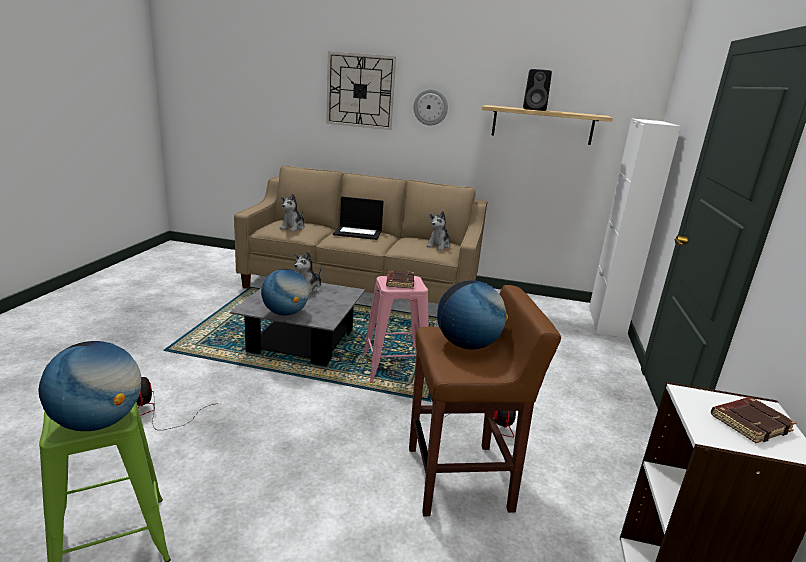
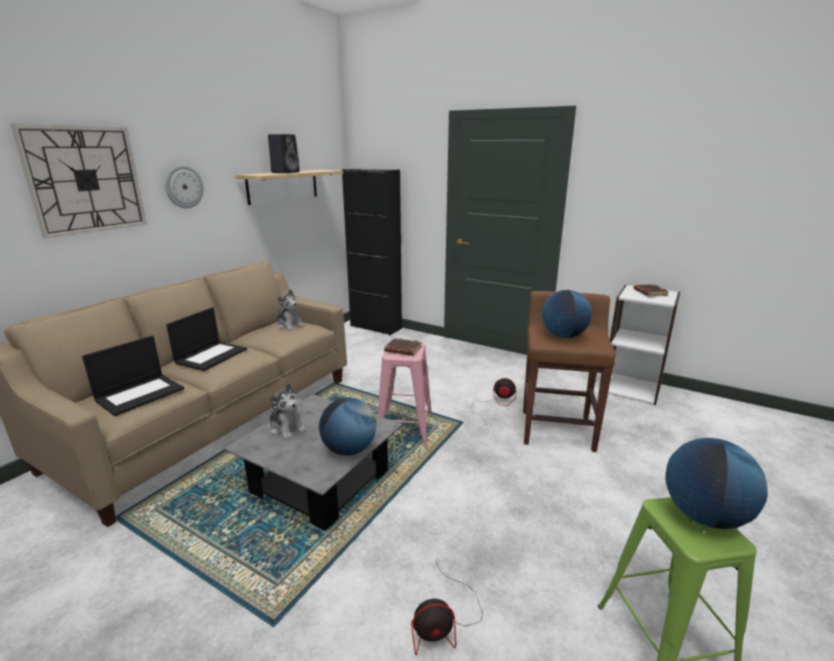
camera: 70 degrees left, 0 degrees up
plush toy [280,194,305,232] -> laptop [82,336,184,416]
white cabinet [589,118,681,338] -> black cabinet [342,168,402,335]

